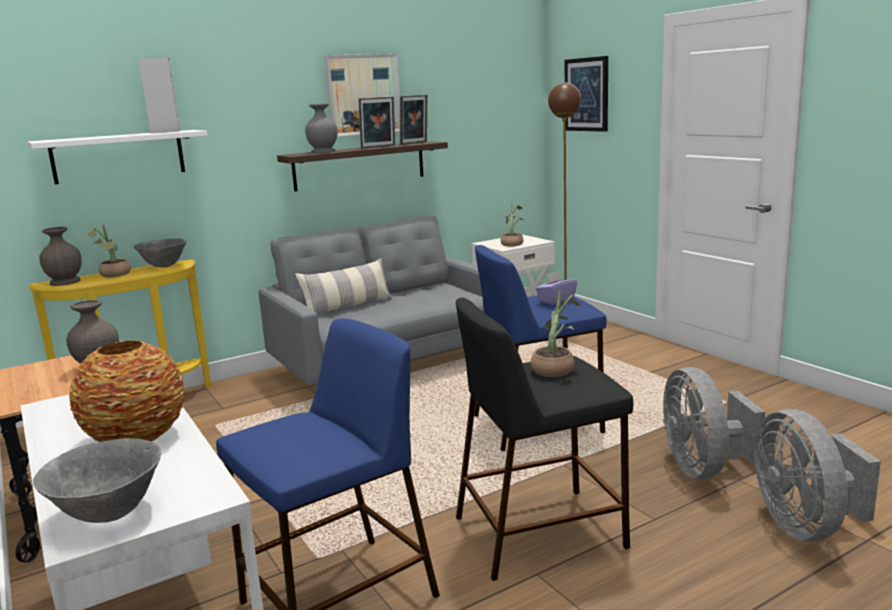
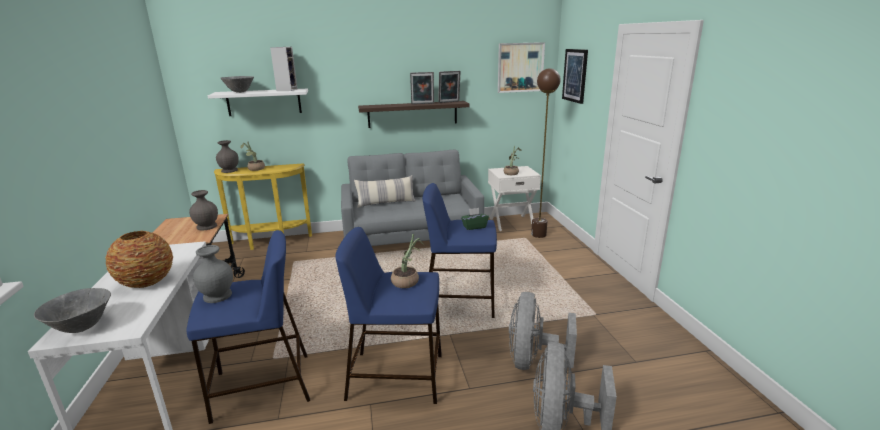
camera: 20 degrees right, 5 degrees up
grey bowl [133,238,187,267] -> grey bowl moved to [220,76,254,93]
grey vase [305,103,338,153] -> grey vase moved to [193,245,233,303]
picture [325,54,400,137] -> picture moved to [498,42,545,93]
black stool [456,298,633,581] -> blue stool [335,227,442,404]
purple tissue box [536,271,577,305] -> green tissue box [461,208,489,230]

